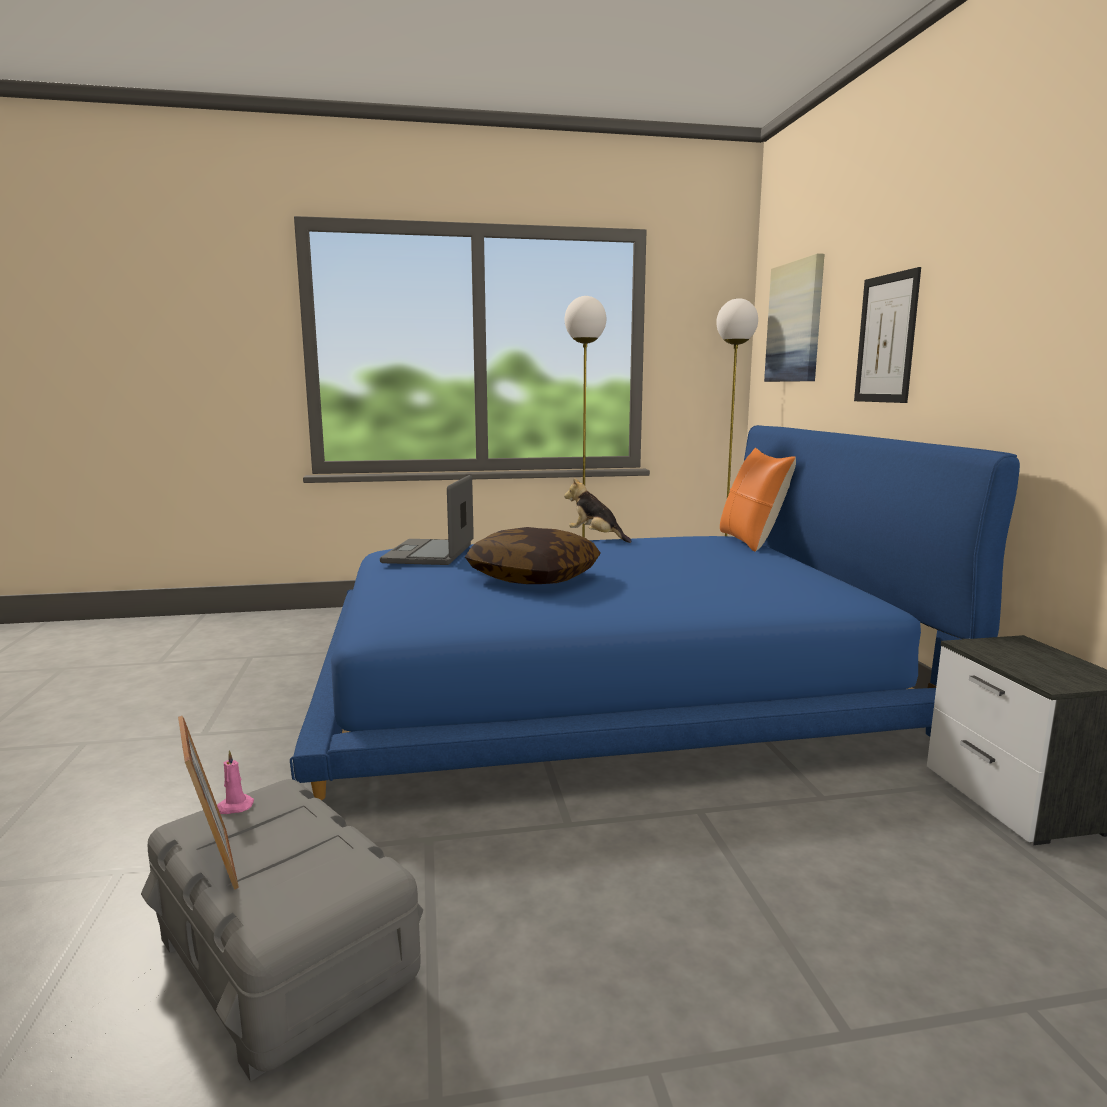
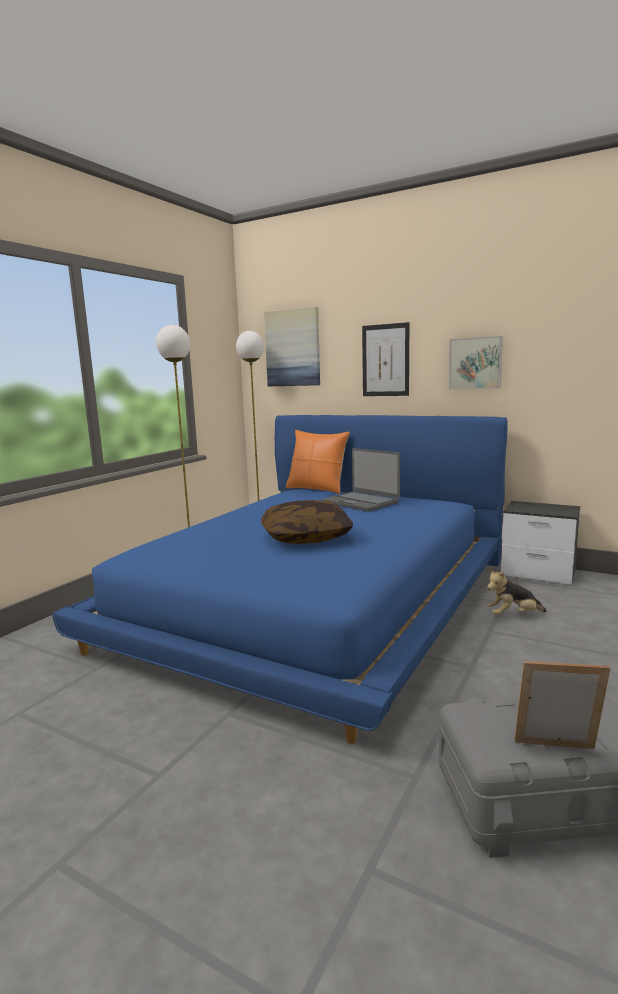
camera: 50 degrees left, 0 degrees up
pink candle [217,750,254,814] -> none
laptop [380,475,474,565] -> laptop moved to [323,448,400,512]
plush toy [564,478,632,543] -> plush toy moved to [487,569,547,615]
none -> picture [449,336,503,390]

